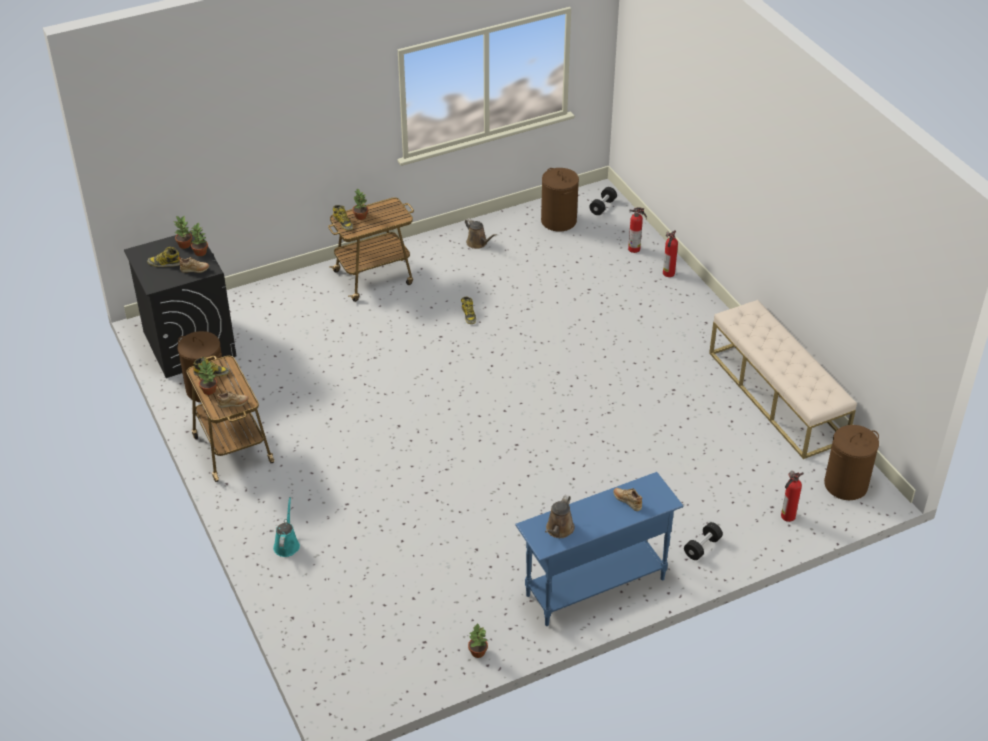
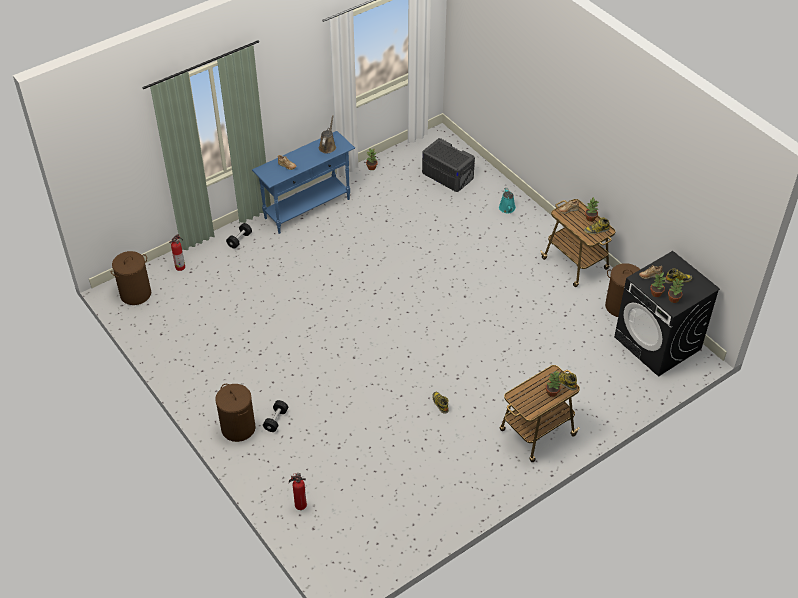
camera: 170 degrees right, 5 degrees up
brown watering can [465,218,497,249] -> none
brown laundry basket [541,168,579,232] -> brown laundry basket moved to [215,384,256,442]
black dumbbell [589,187,617,215] -> black dumbbell moved to [263,400,288,432]
fire extinguisher [663,230,678,277] -> none
beige bench [709,300,857,459] -> none
none -> grey storage box [422,138,475,192]

